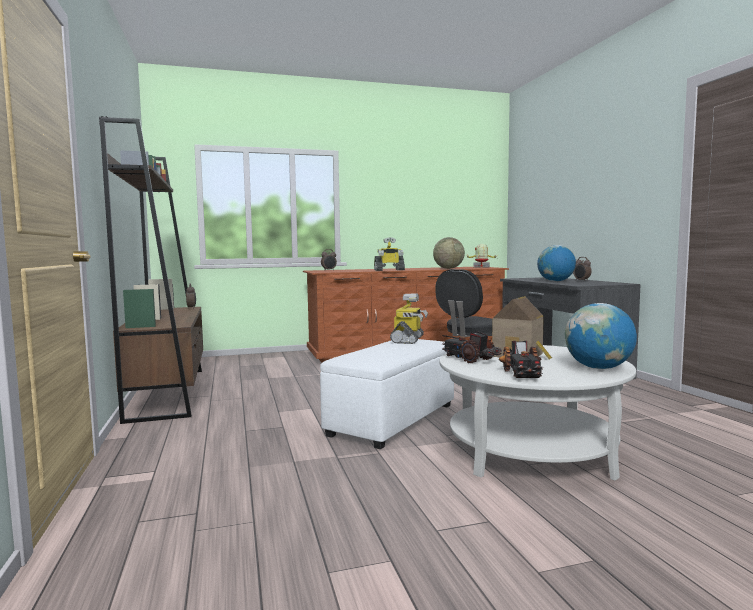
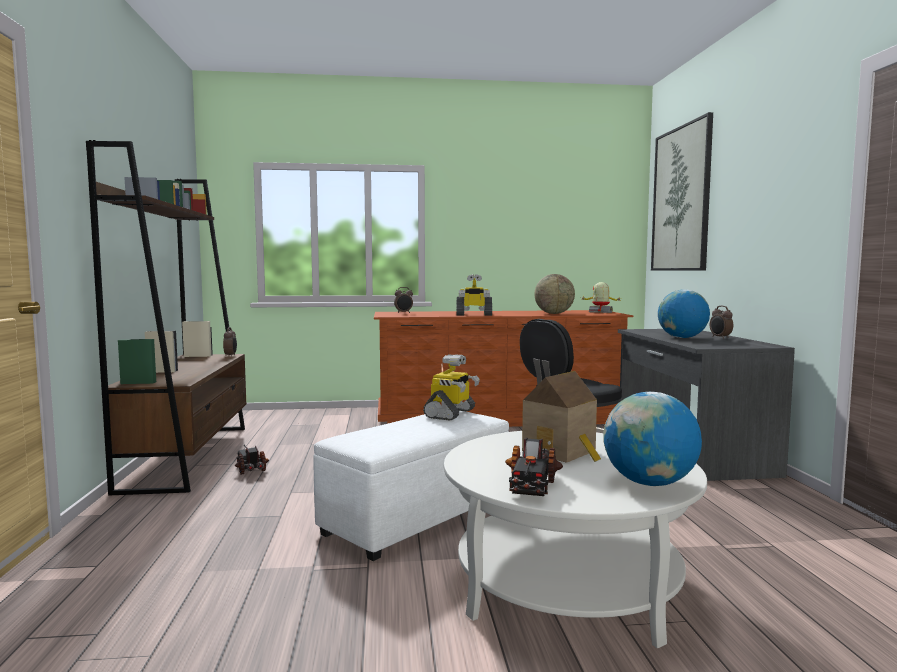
camera: 10 degrees right, 0 degrees up
toy truck [441,331,502,363] -> toy truck moved to [235,445,269,475]
none -> picture [651,112,713,271]

